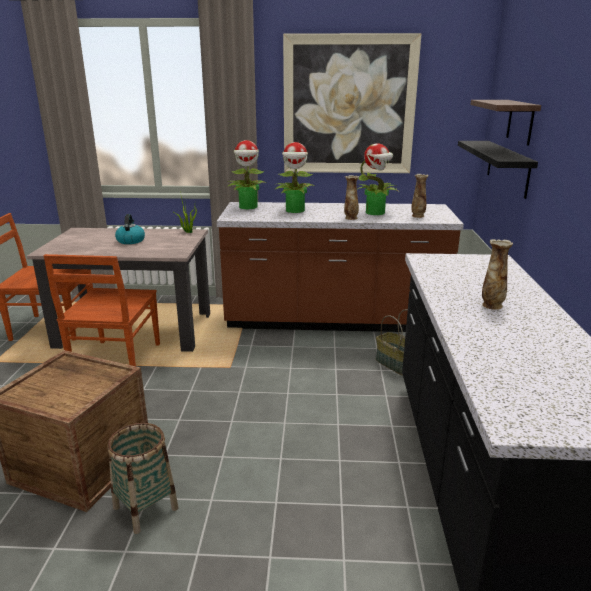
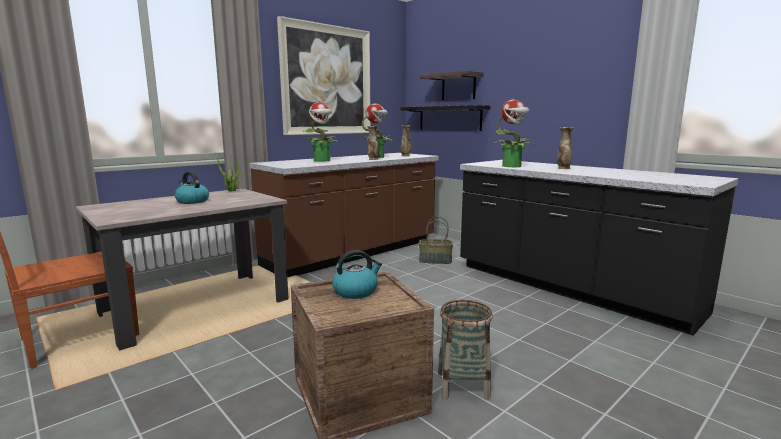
camera: 45 degrees left, 10 degrees down
brown chair [43,254,160,366] -> none
potted plant [227,140,267,209] -> potted plant moved to [494,100,535,167]
none -> kettle [332,250,382,299]

